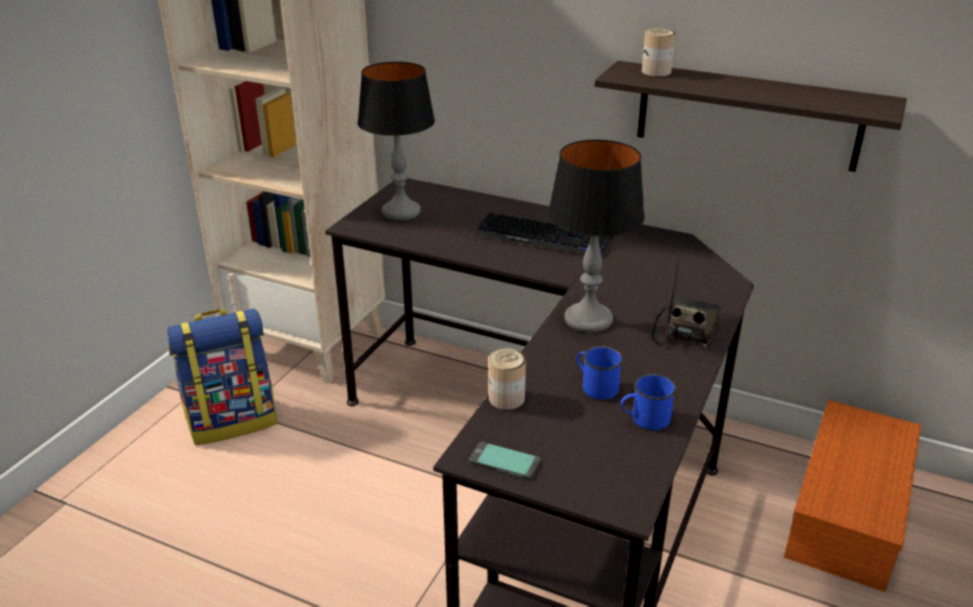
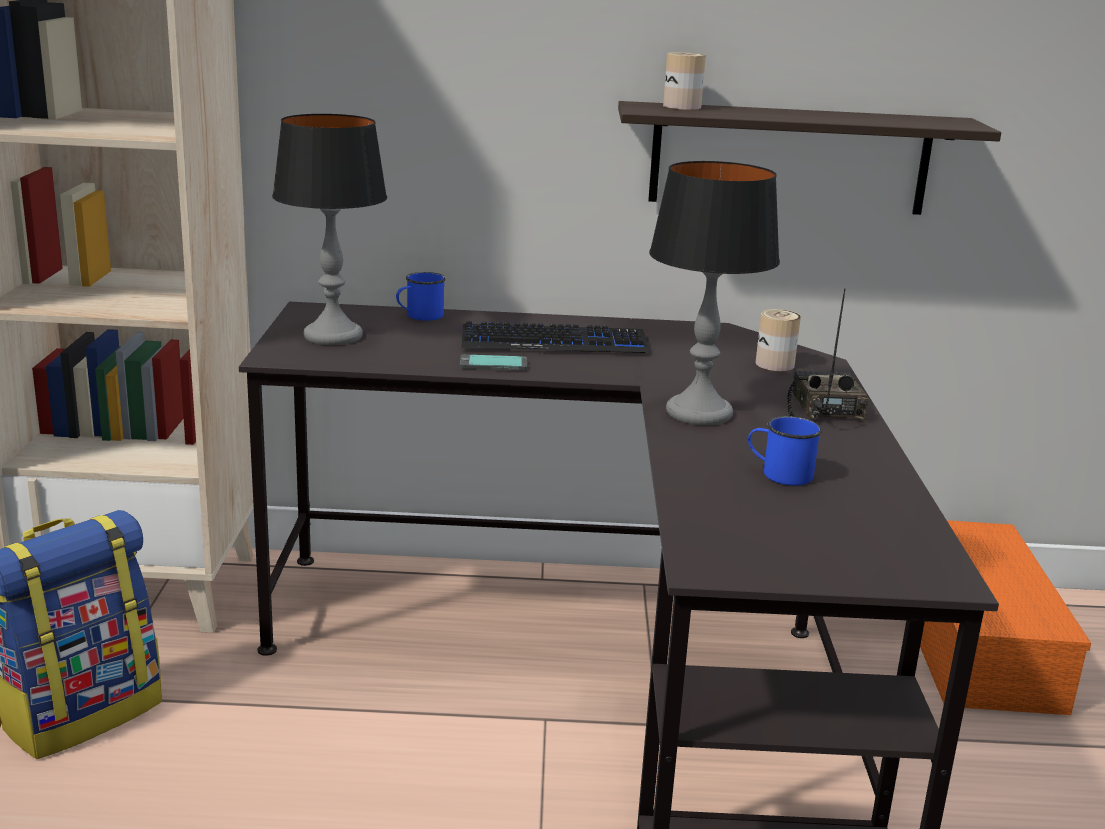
camera: 25 degrees left, 10 degrees down
phone [469,442,540,480] -> phone moved to [460,354,527,371]
can [489,349,526,410] -> can moved to [756,309,801,371]
blue mug [621,374,677,430] -> blue mug moved to [396,272,446,321]

